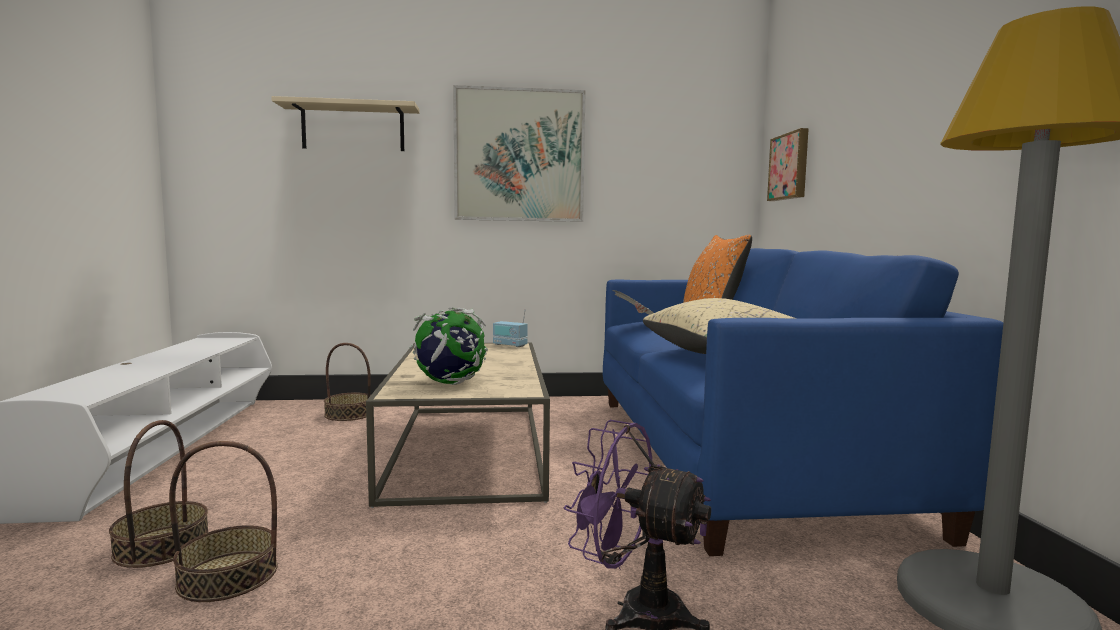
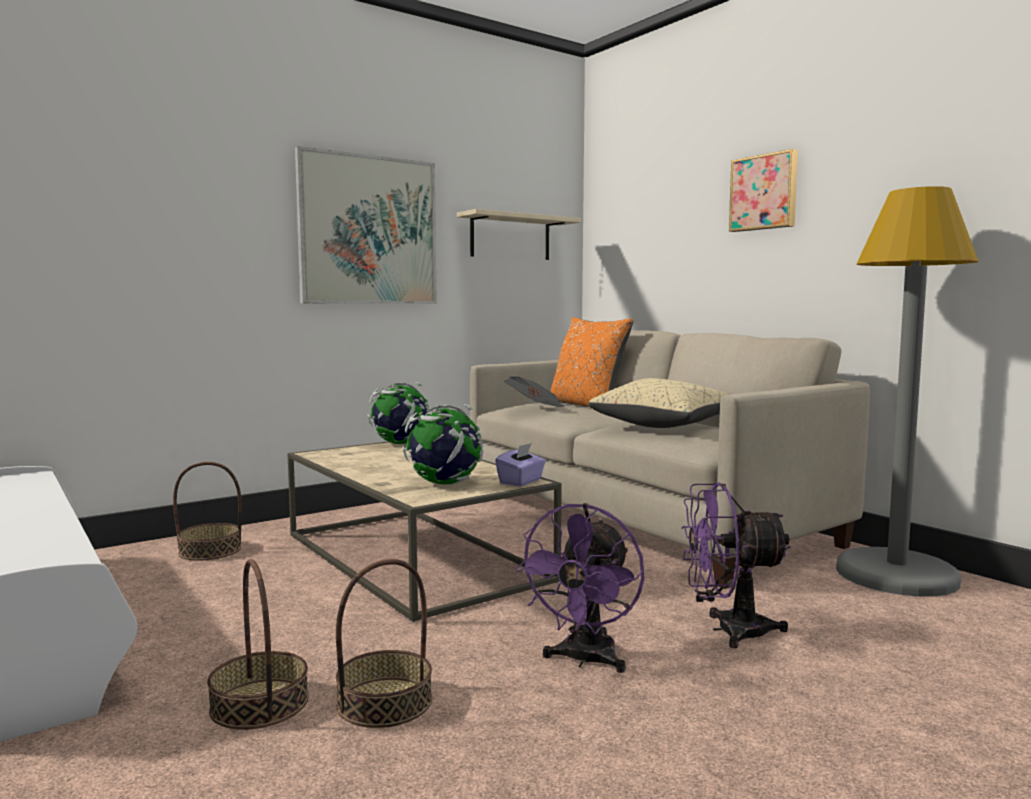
camera: 30 degrees left, 0 degrees up
beige shelf [271,96,420,151] -> beige shelf moved to [457,209,581,260]
radio [493,309,527,347] -> globe [367,382,429,445]
blue sofa [603,248,1003,556] -> beige sofa [470,330,870,589]
picture [767,128,809,201] -> picture moved to [729,149,798,232]
none -> purple tissue box [495,443,546,486]
none -> purple fan [515,503,644,673]

